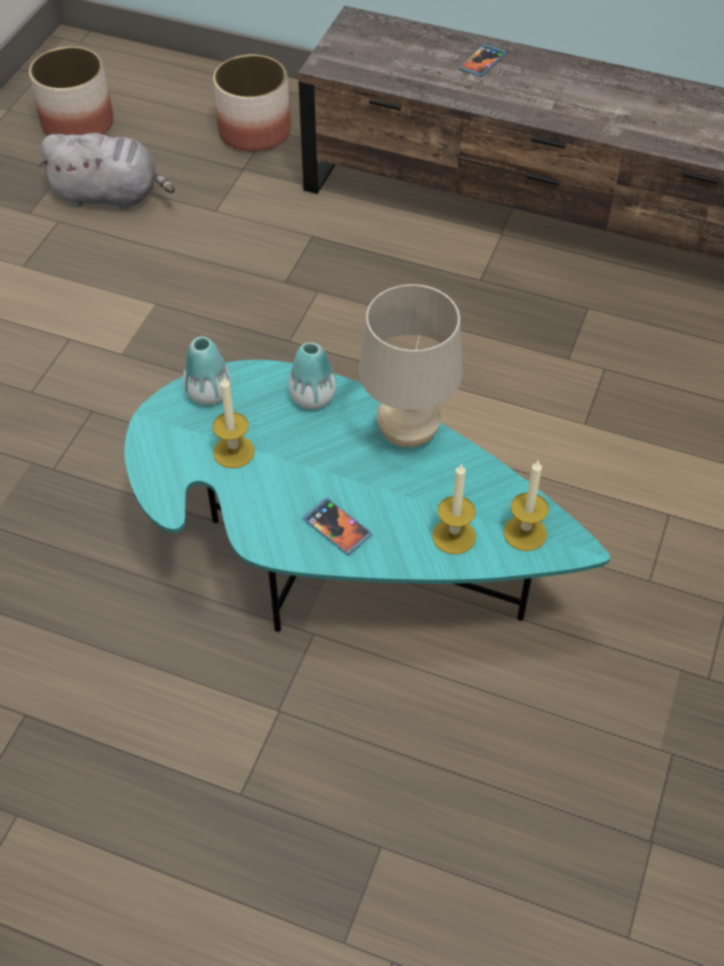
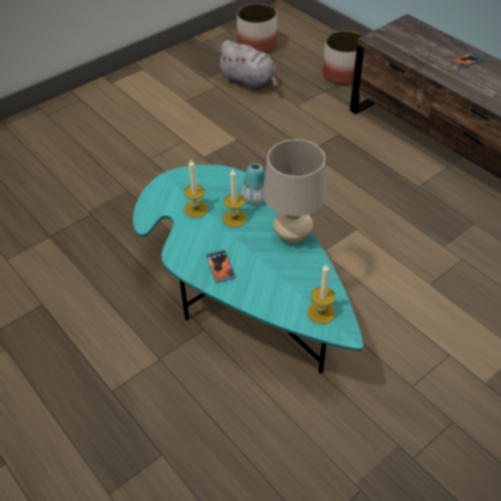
camera: 30 degrees right, 5 degrees down
vase [183,336,231,405] -> none
candle [432,463,476,554] -> candle moved to [223,169,247,227]

